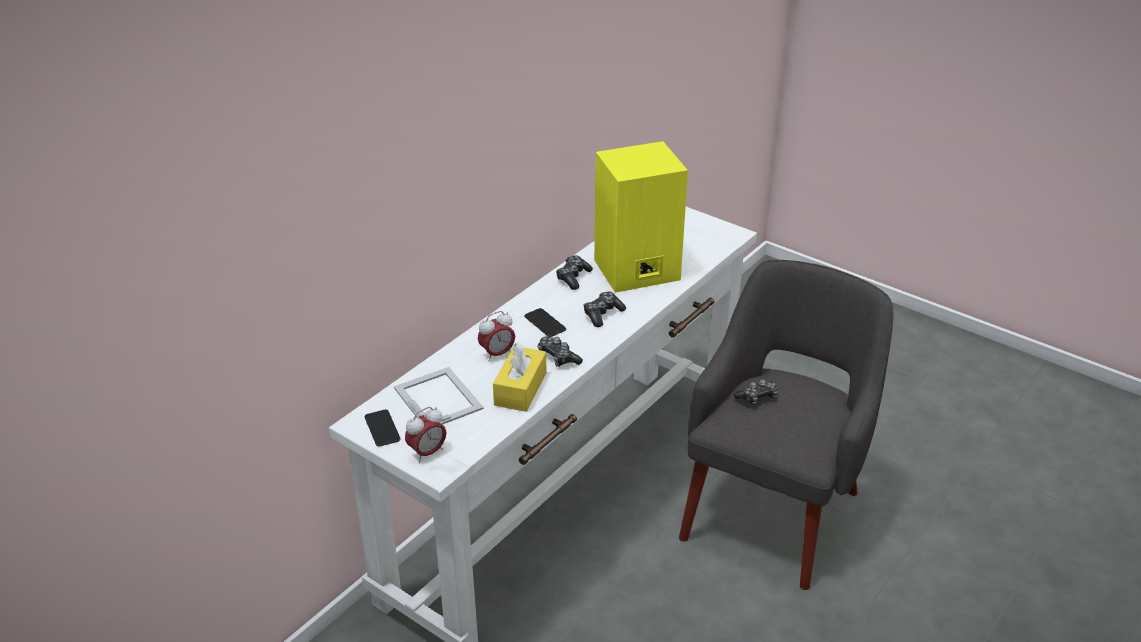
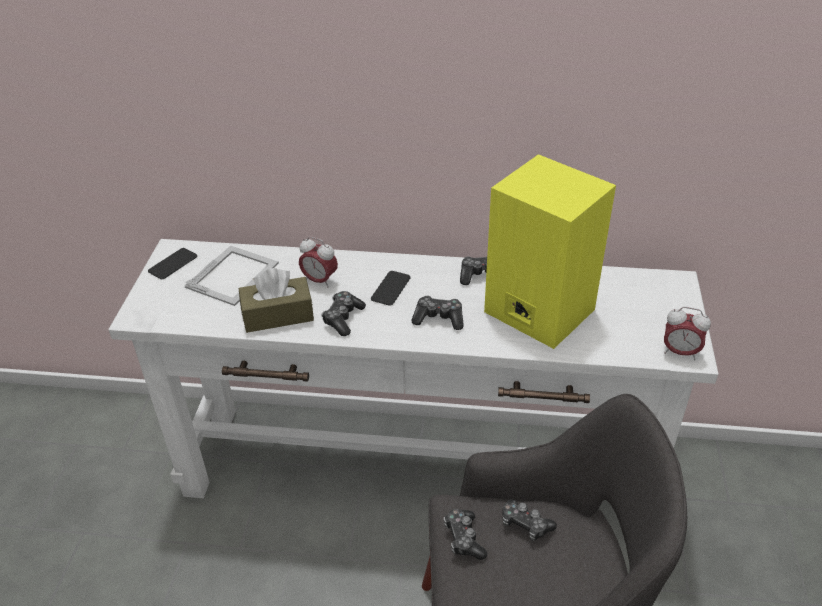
camera: 60 degrees right, 5 degrees up
alarm clock [405,407,446,463] -> alarm clock moved to [664,307,711,360]
yellow tissue box [493,342,546,412] -> brown tissue box [238,268,314,333]
none -> game controller [444,509,487,560]

